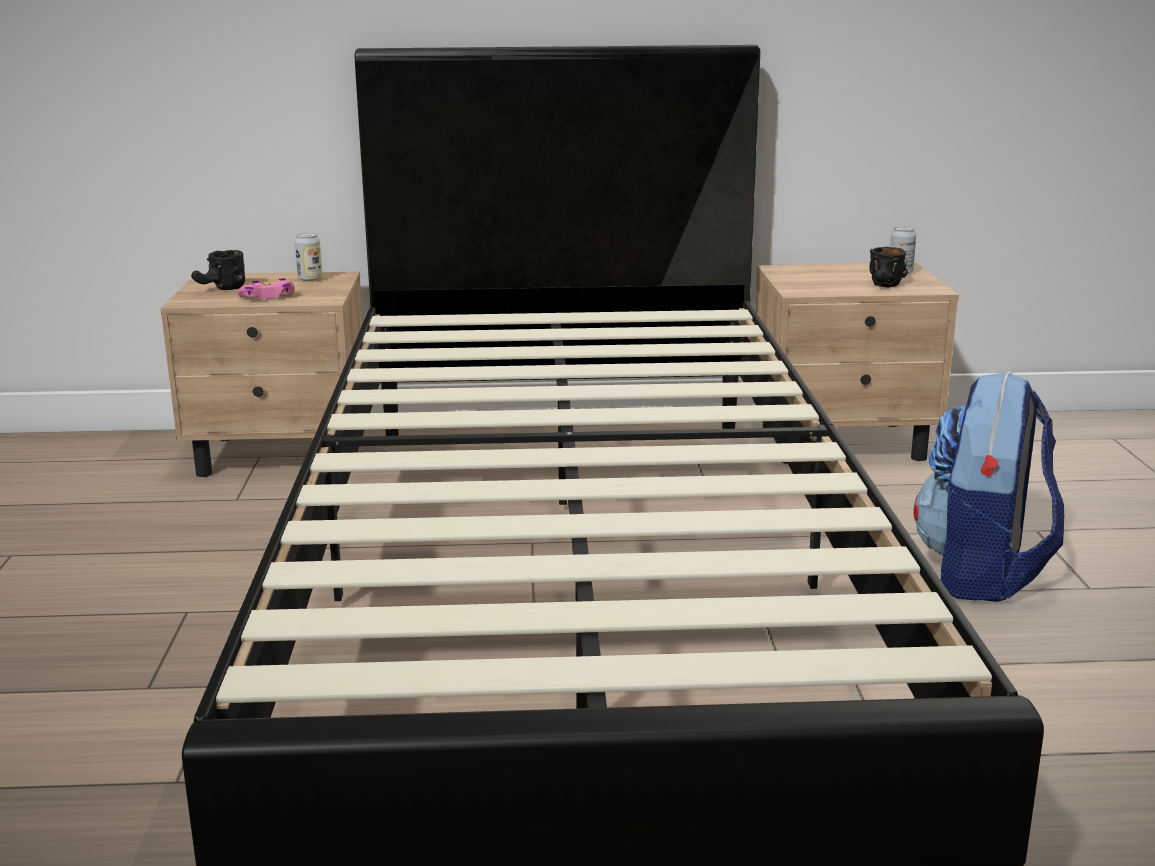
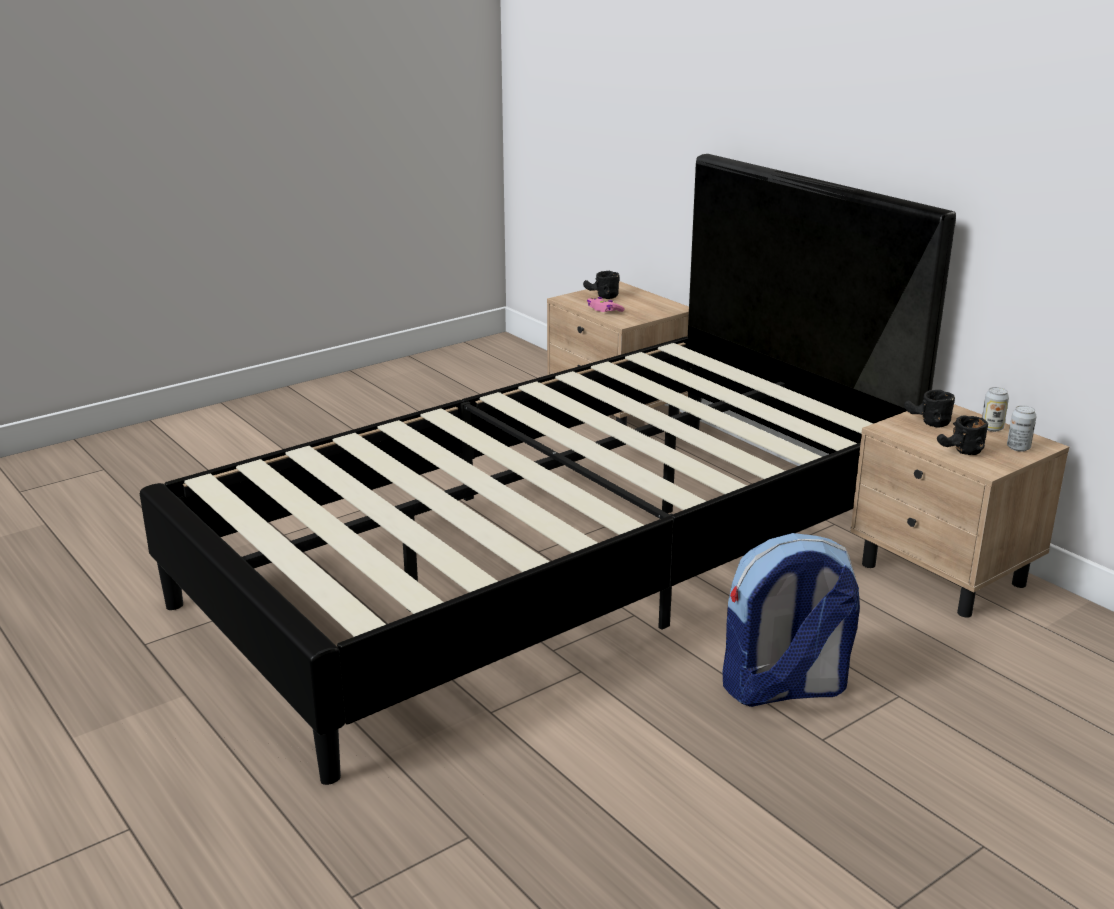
camera: 55 degrees right, 5 degrees up
can [295,233,322,282] -> can moved to [982,387,1009,432]
none -> black mug [904,390,955,428]

